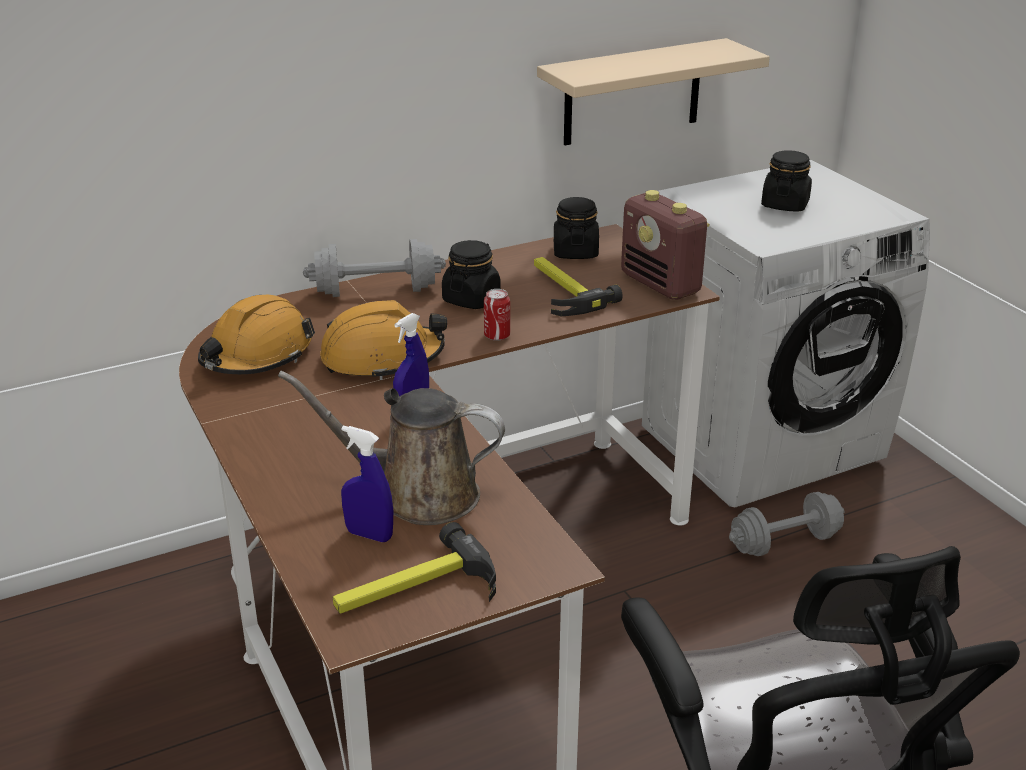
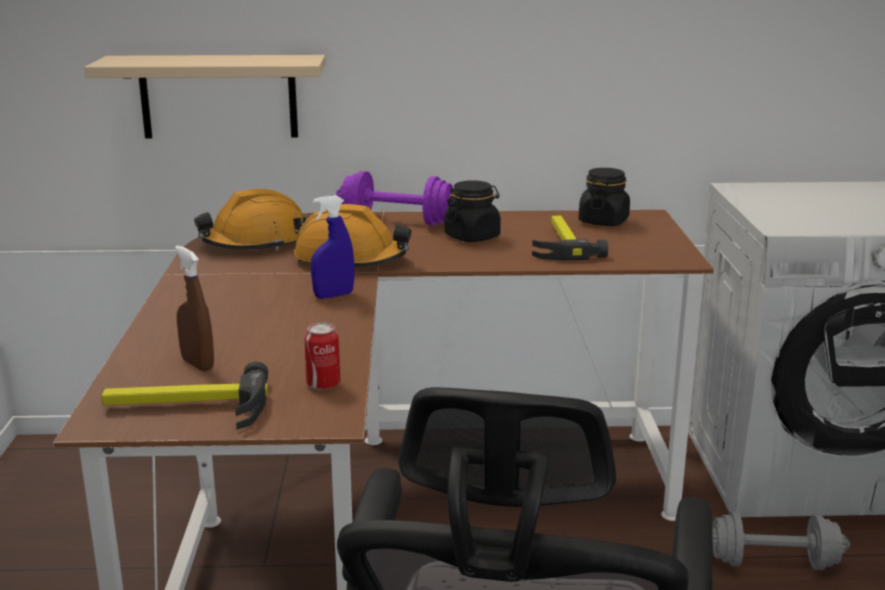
camera: 25 degrees right, 10 degrees down
brown watering can [278,371,505,525] -> none
grey dumbbell [303,239,446,297] -> purple dumbbell [336,171,453,225]
blue spray bottle [341,425,393,542] -> brown spray bottle [175,246,214,371]
can [484,289,510,341] -> can moved to [304,323,340,390]
beige shelf [537,38,770,145] -> beige shelf moved to [84,55,326,139]
radio [621,190,710,300] -> none
black jar [761,150,812,212] -> none

